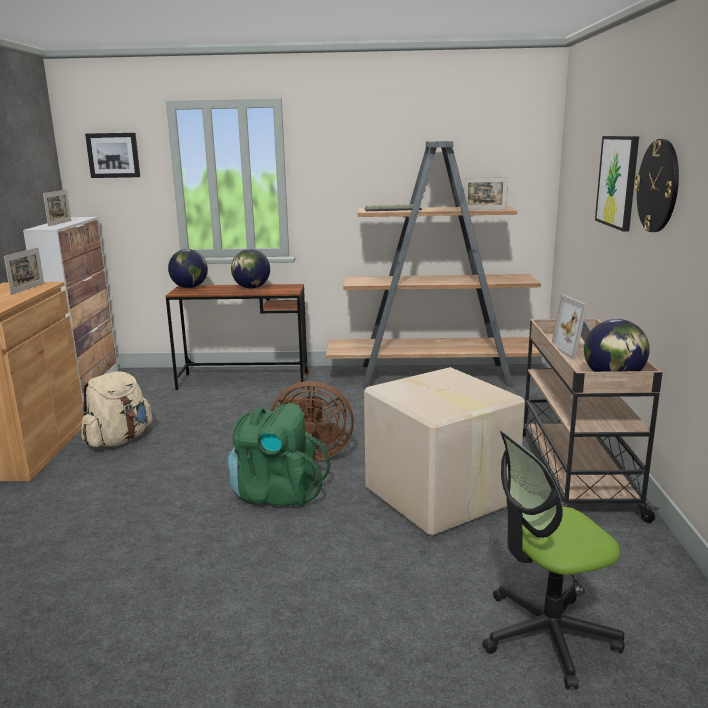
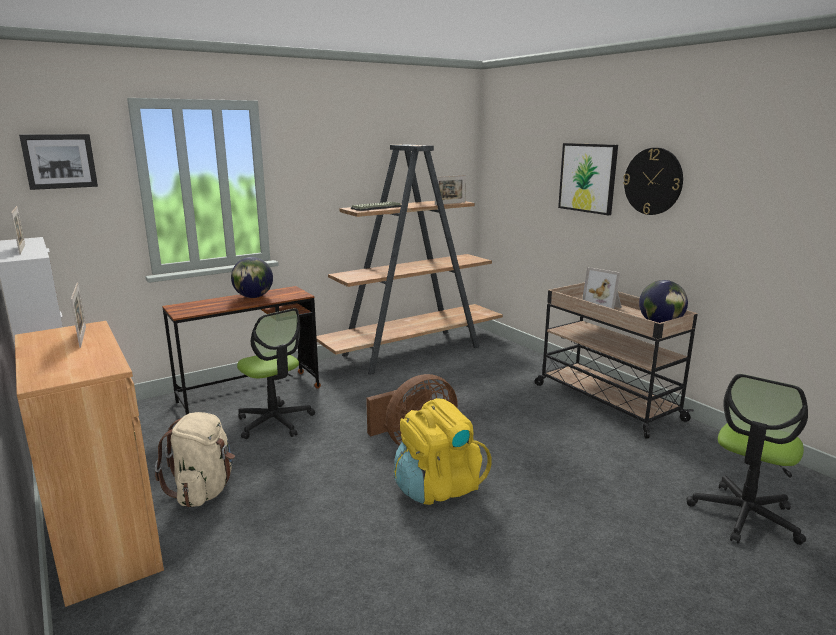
camera: 35 degrees left, 0 degrees up
globe [168,249,208,288] -> none
green backpack [228,403,330,506] -> yellow backpack [394,398,492,505]
cardboard box [364,367,525,536] -> none
none -> office chair [237,308,315,439]

